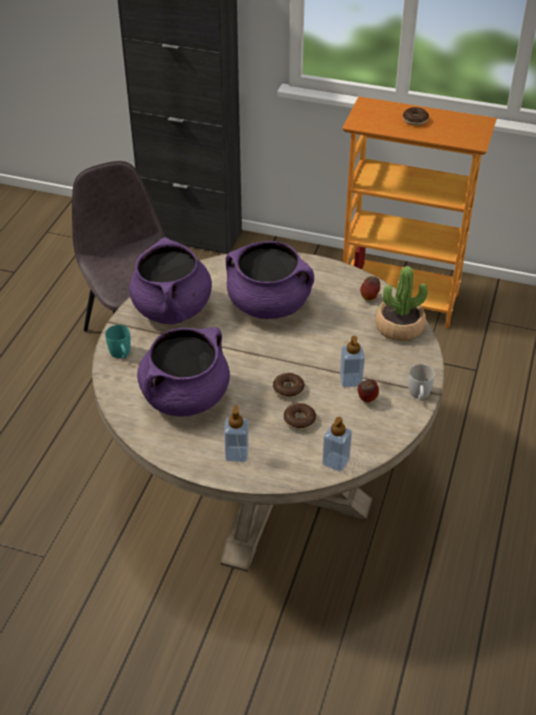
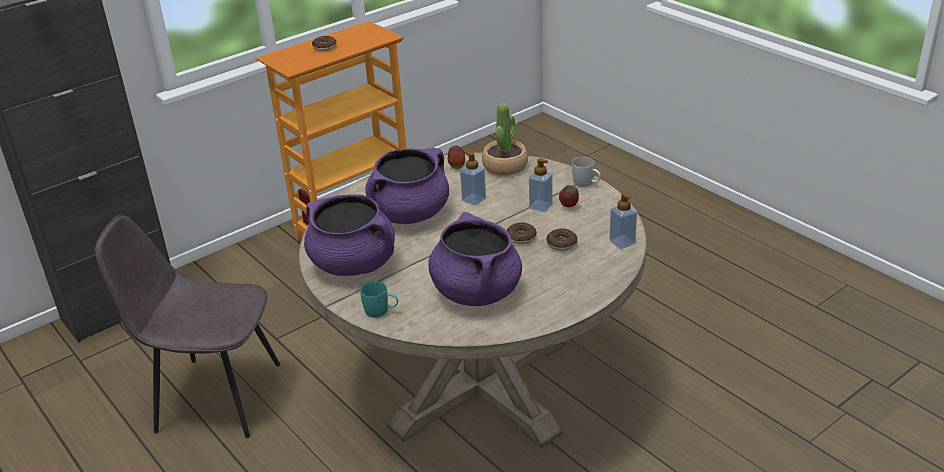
camera: 55 degrees left, 10 degrees down
soap dispenser [224,405,249,462] -> soap dispenser moved to [460,151,486,206]

